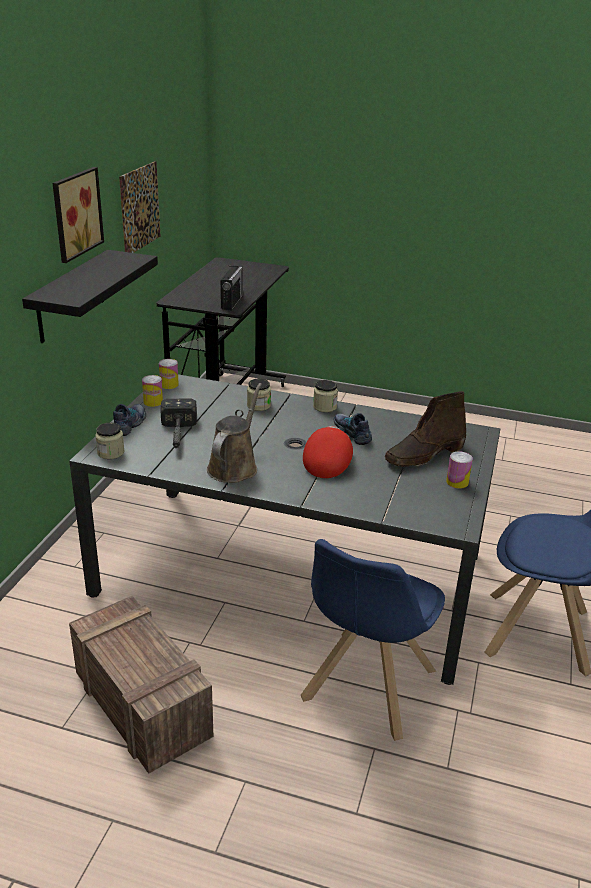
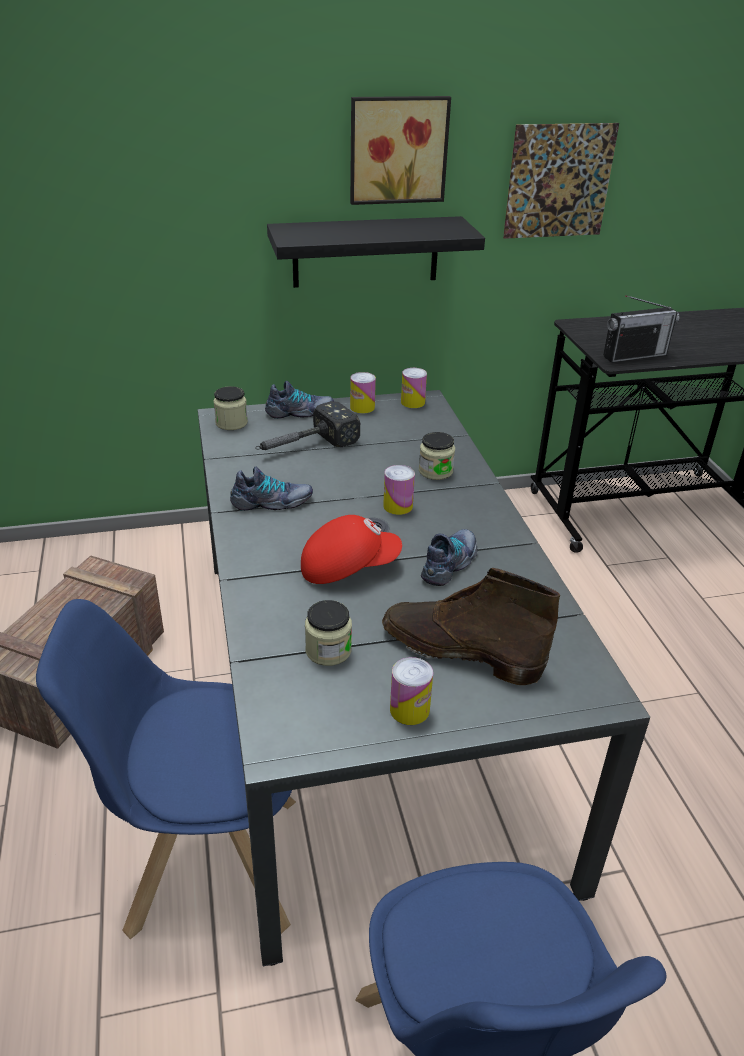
camera: 60 degrees right, 5 degrees up
brown watering can [207,383,262,483] -> shoe [230,467,313,511]
jar [313,380,338,412] -> jar moved to [305,600,352,666]
none -> can [383,465,415,515]

